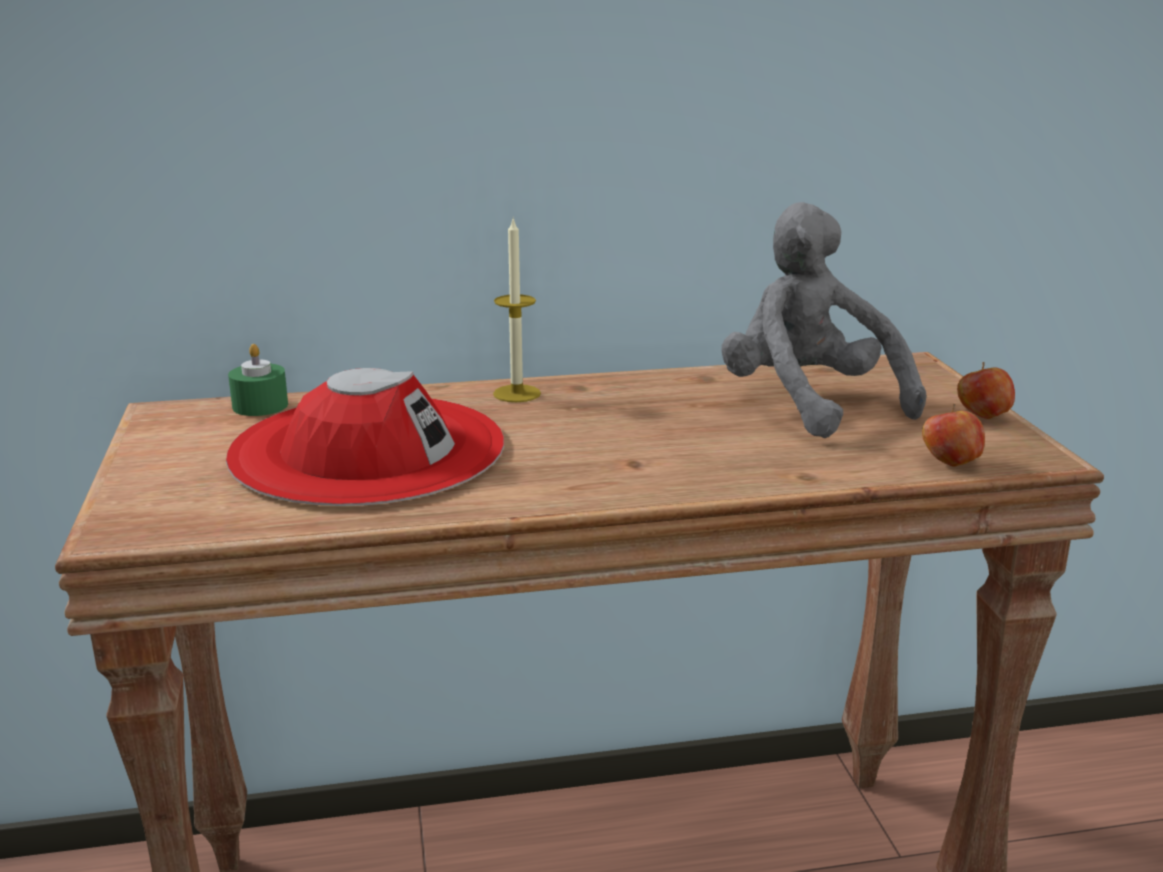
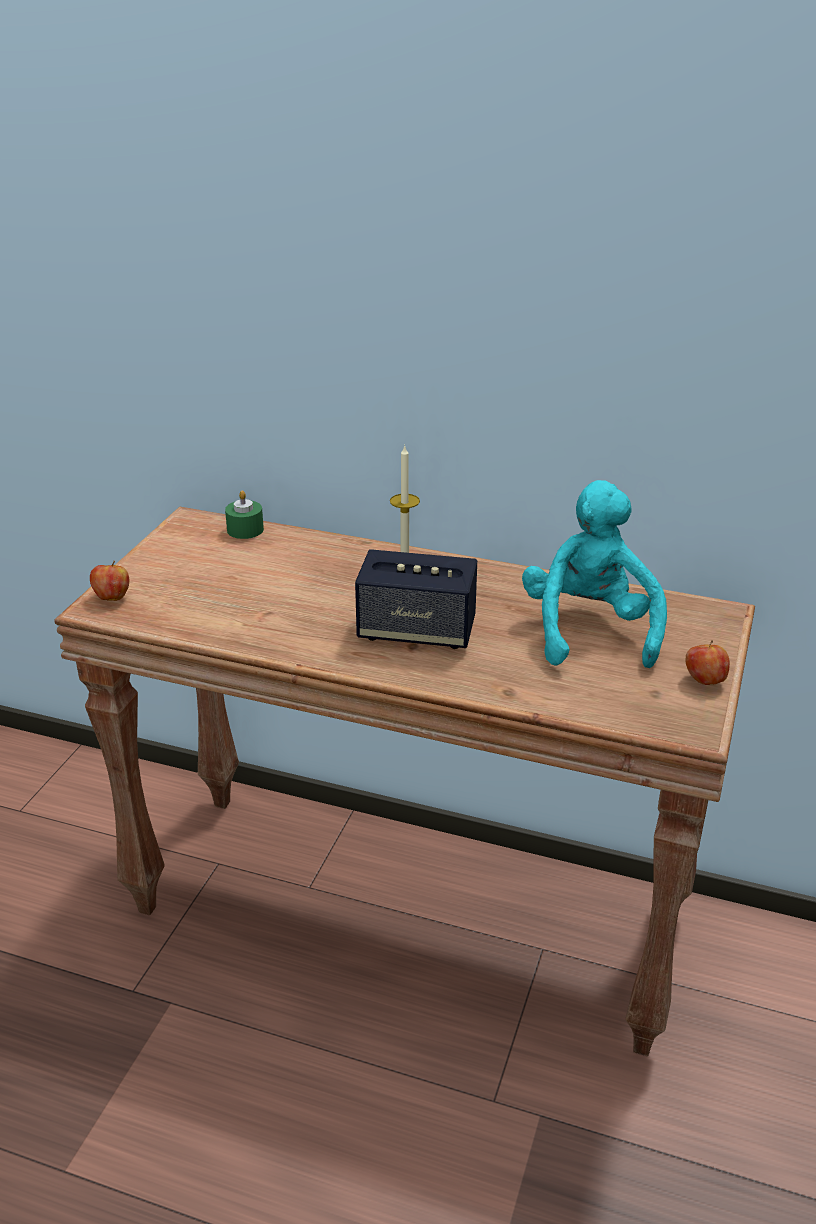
camera: 30 degrees right, 10 degrees up
red hat [226,368,504,506] -> none
grey plush toy [721,202,926,438] -> turquoise plush toy [522,480,667,668]
apple [922,404,985,466] -> apple moved to [90,561,129,601]
none -> speaker [355,549,477,649]

